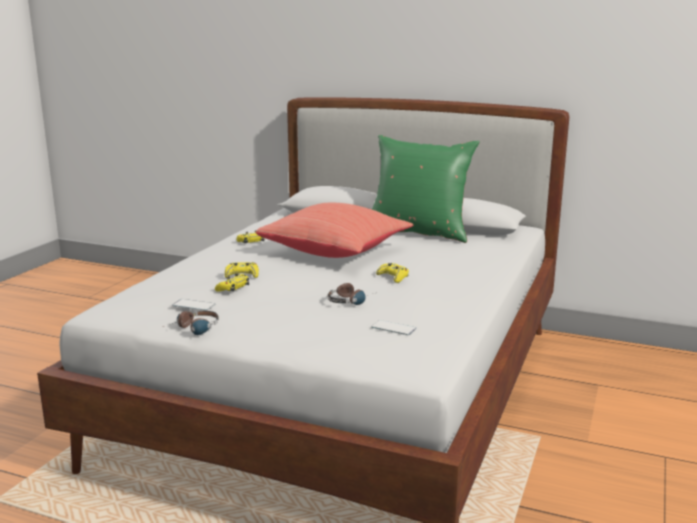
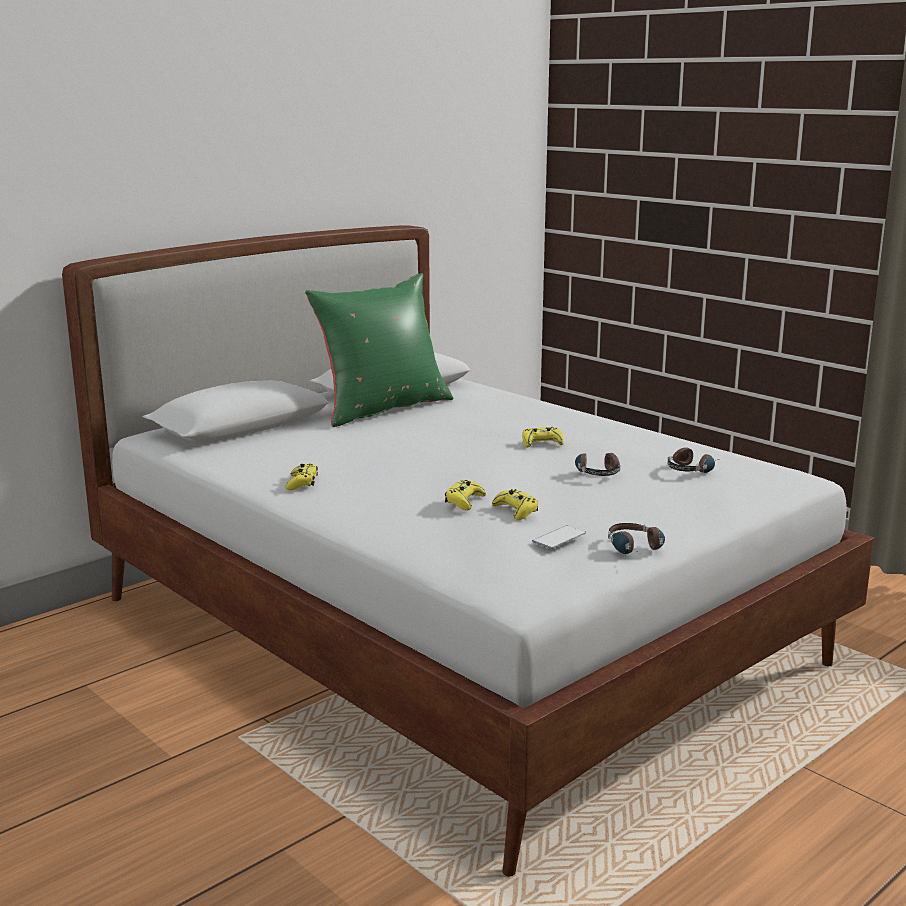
camera: 65 degrees left, 0 degrees up
red pillow [255,203,413,258] -> none
phone [371,320,417,335] -> headphones [667,447,725,473]

